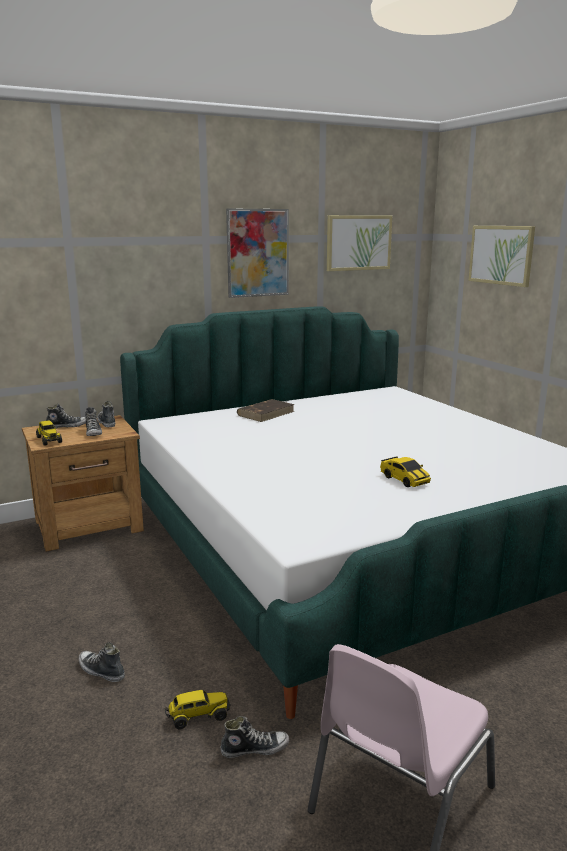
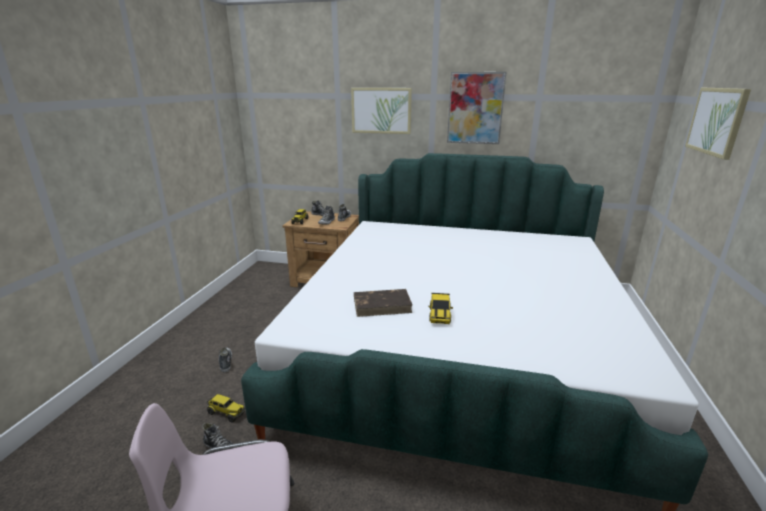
camera: 40 degrees right, 5 degrees up
brown book [237,399,294,422] -> brown book moved to [354,289,412,317]
picture [327,215,392,271] -> picture moved to [351,88,412,134]

